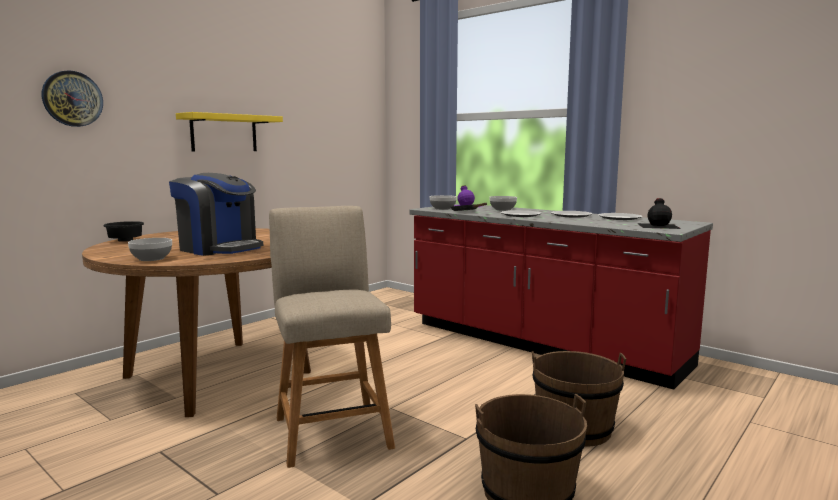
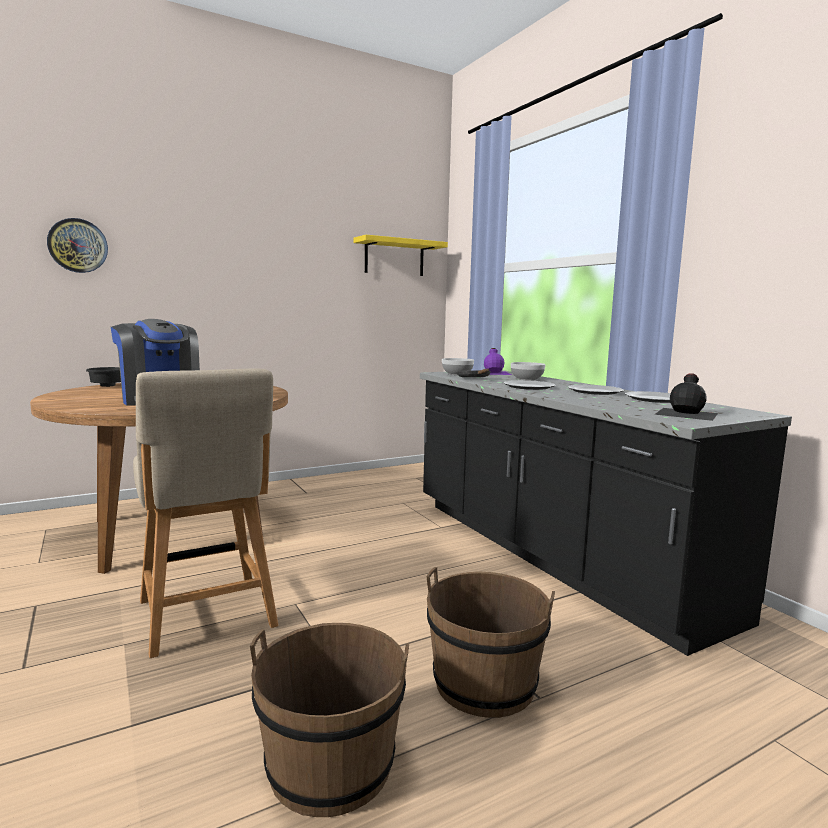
camera: 20 degrees right, 0 degrees up
bowl [128,238,172,261] -> none
yellow shelf [176,112,283,151] -> yellow shelf moved to [353,235,448,276]
beige chair [269,206,395,468] -> beige chair turned 150 degrees clockwise [133,369,278,658]
red counter [409,203,713,390] -> black counter [420,370,792,656]

